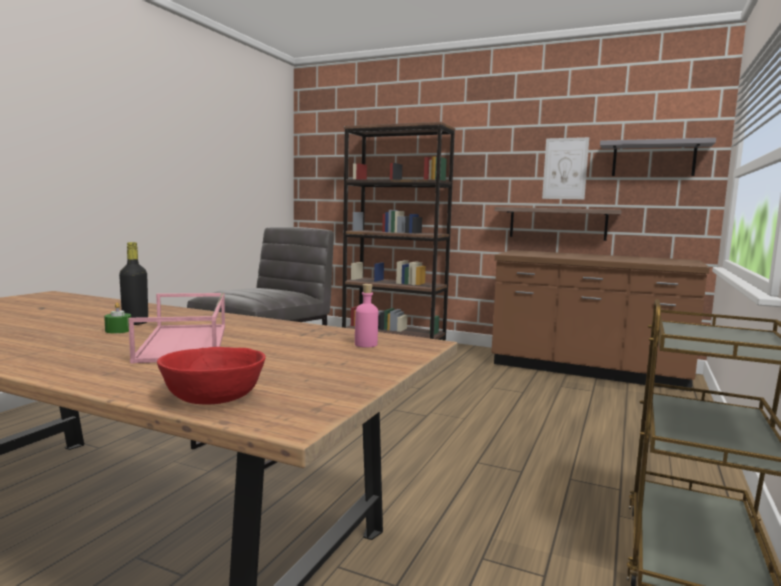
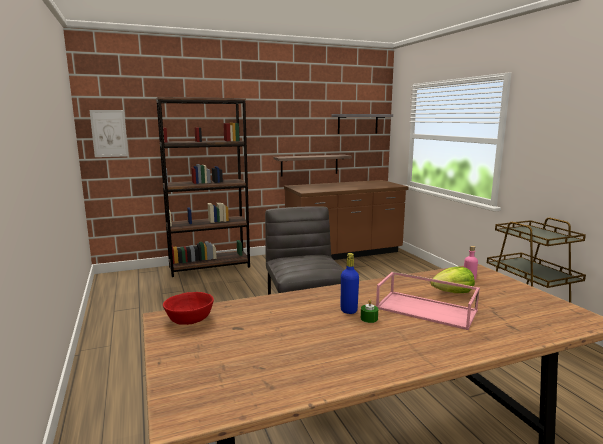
camera: 45 degrees left, 5 degrees up
black bottle [119,242,148,325] -> blue bottle [341,253,359,314]
red bowl [157,347,266,404] -> red bowl moved to [163,292,214,325]
picture [542,137,589,199] -> picture moved to [90,110,128,157]
none -> lettuce [430,267,475,293]

